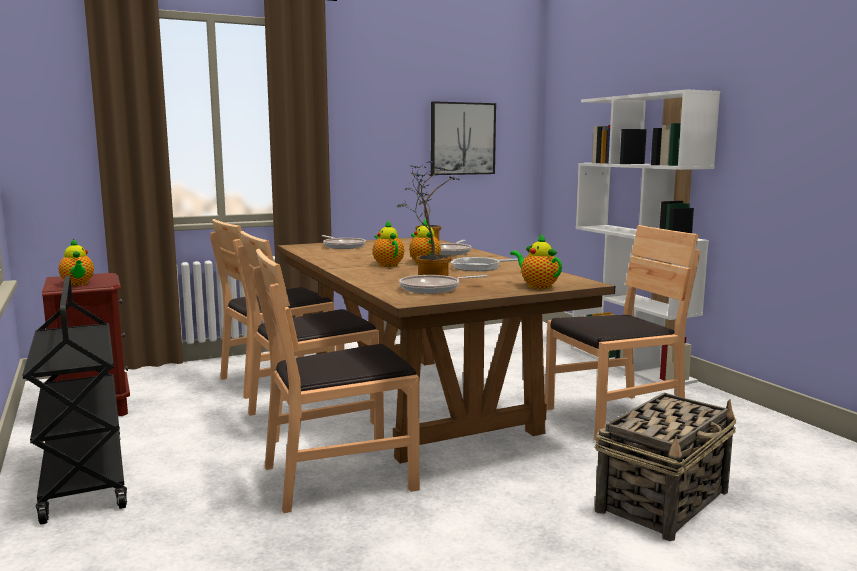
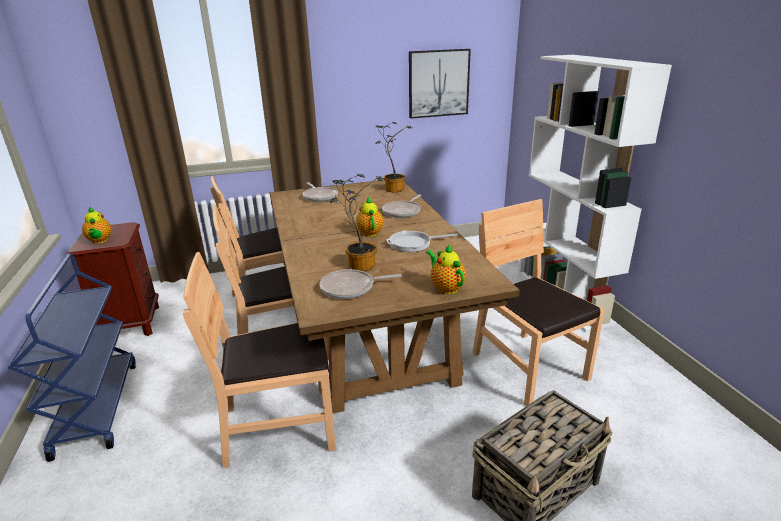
camera: 10 degrees right, 15 degrees up
black cart [23,276,127,525] -> blue cart [8,254,136,462]
teapot [373,221,404,267] -> none
brown chair [545,225,700,441] -> brown chair turned 105 degrees counterclockwise [472,199,605,406]

